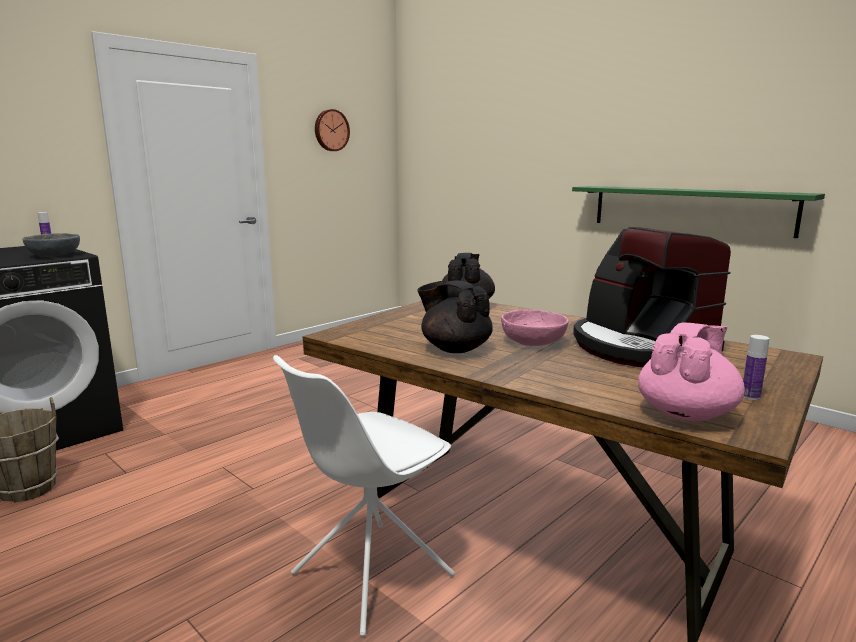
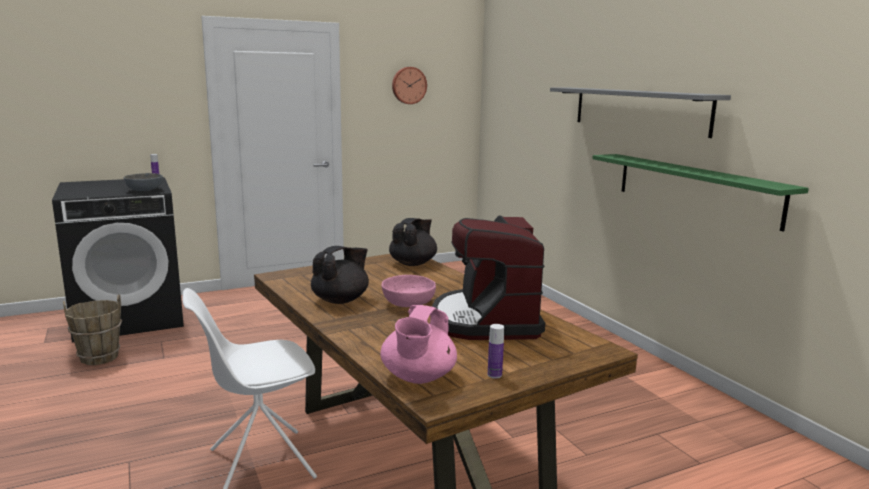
camera: 20 degrees right, 0 degrees up
black teapot [417,280,493,353] -> black teapot turned 75 degrees clockwise [311,246,369,304]
pink teapot [638,323,745,421] -> pink teapot turned 135 degrees clockwise [380,305,457,384]
none -> grey shelf [550,87,731,138]

